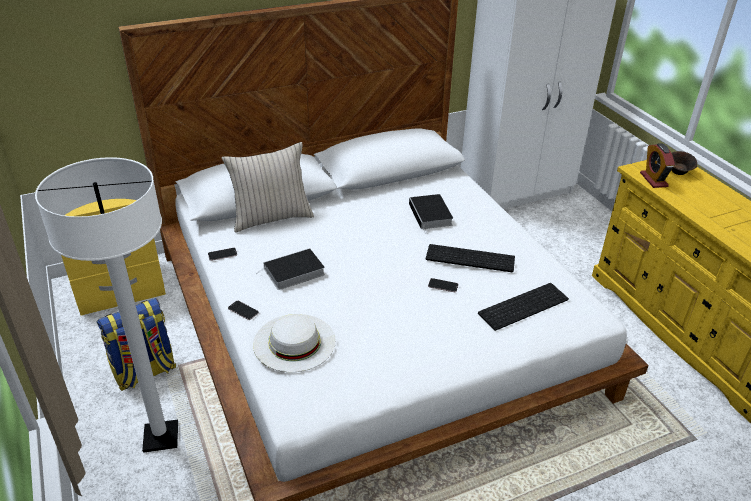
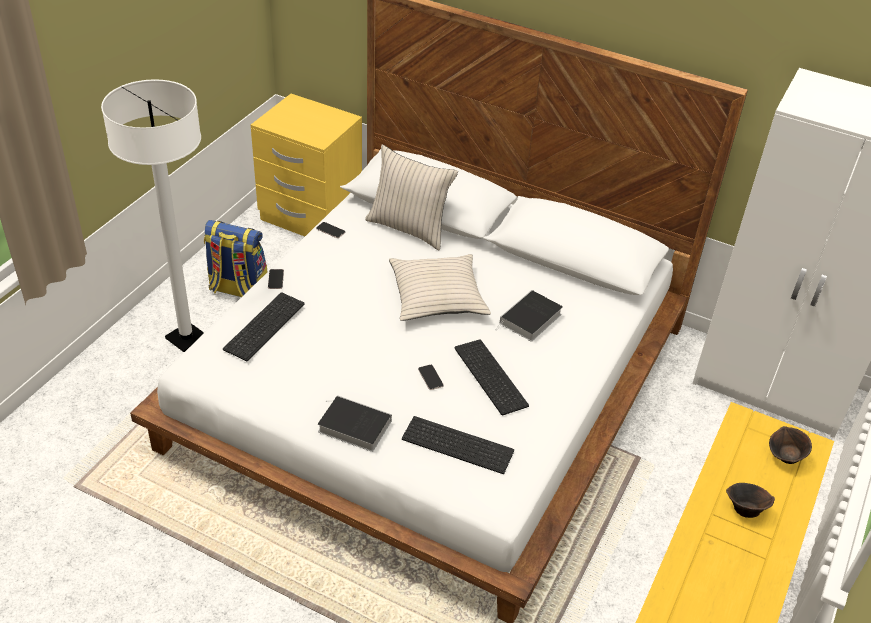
camera: 50 degrees right, 5 degrees up
white hat [253,314,336,372] -> keyboard [223,292,305,361]
book [257,248,325,290] -> book moved to [318,395,392,452]
alarm clock [640,143,675,188] -> none
none -> beige pillow [389,254,491,321]
none -> brown bowl [726,483,775,518]

